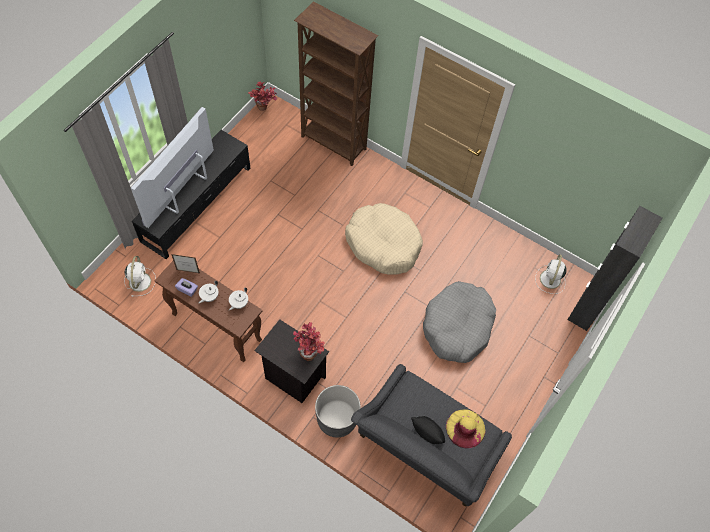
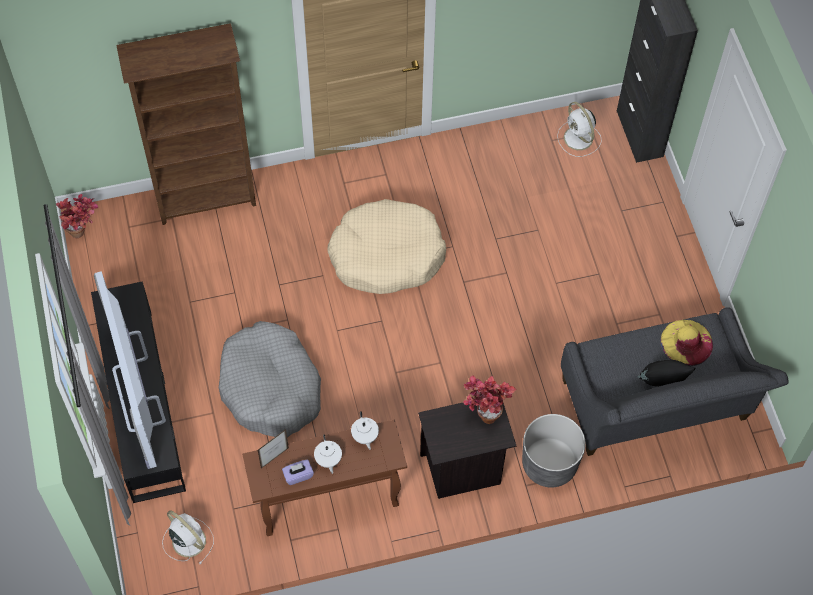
camera: 45 degrees left, 0 degrees up
grey dog bed [423,281,496,363] -> grey dog bed moved to [219,321,321,437]

